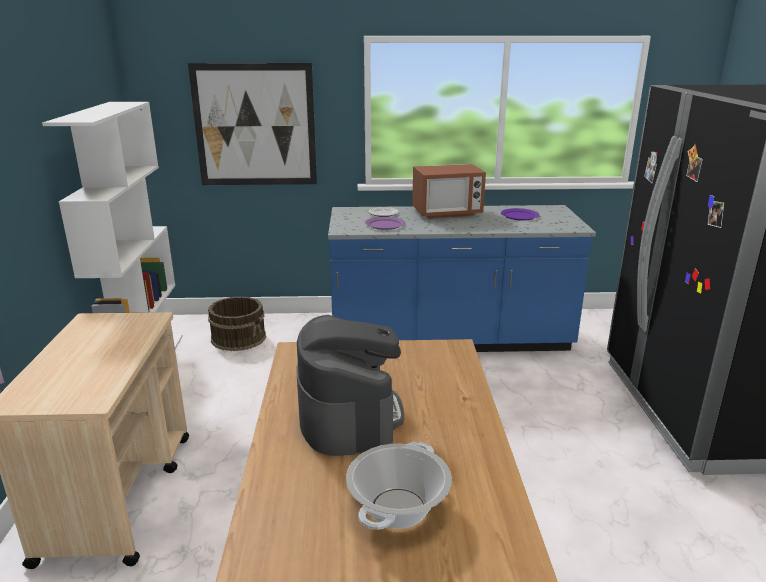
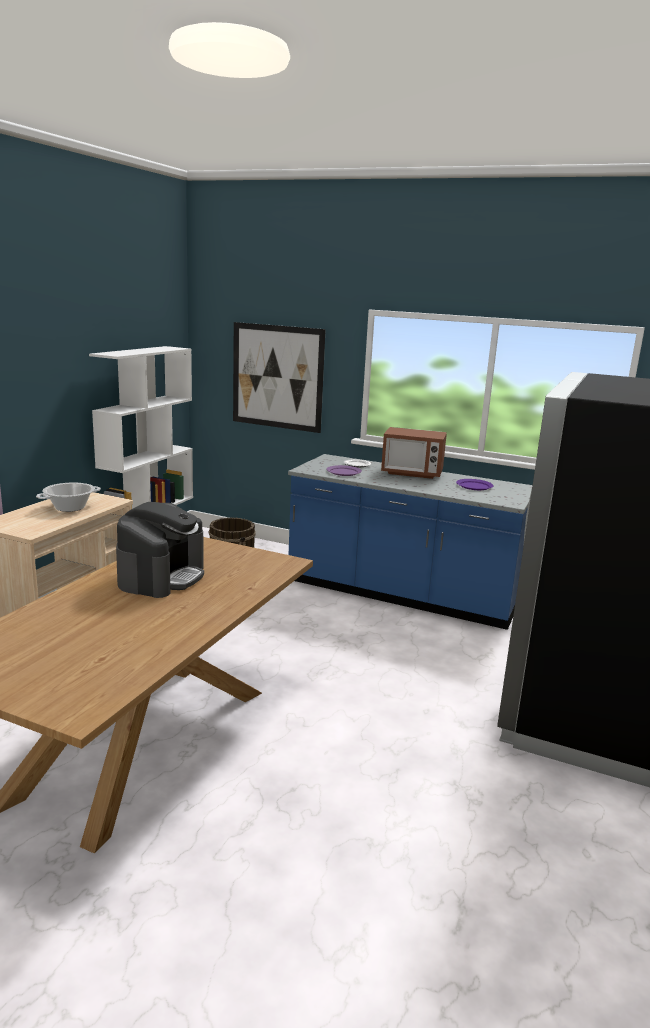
camera: 25 degrees right, 5 degrees down
cooking pot [346,442,452,530] -> cooking pot moved to [36,483,101,512]

